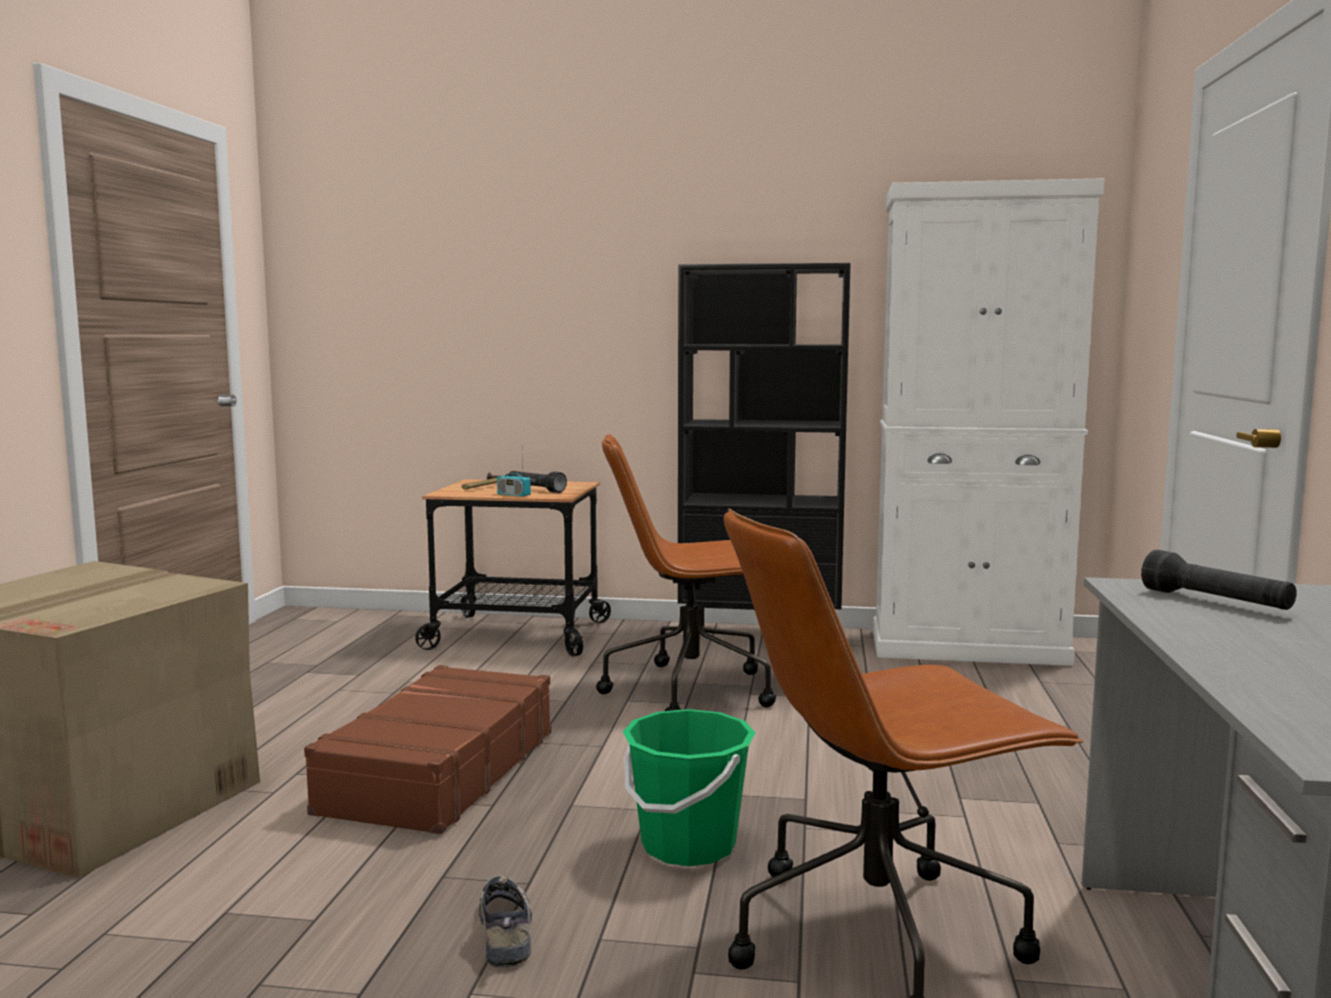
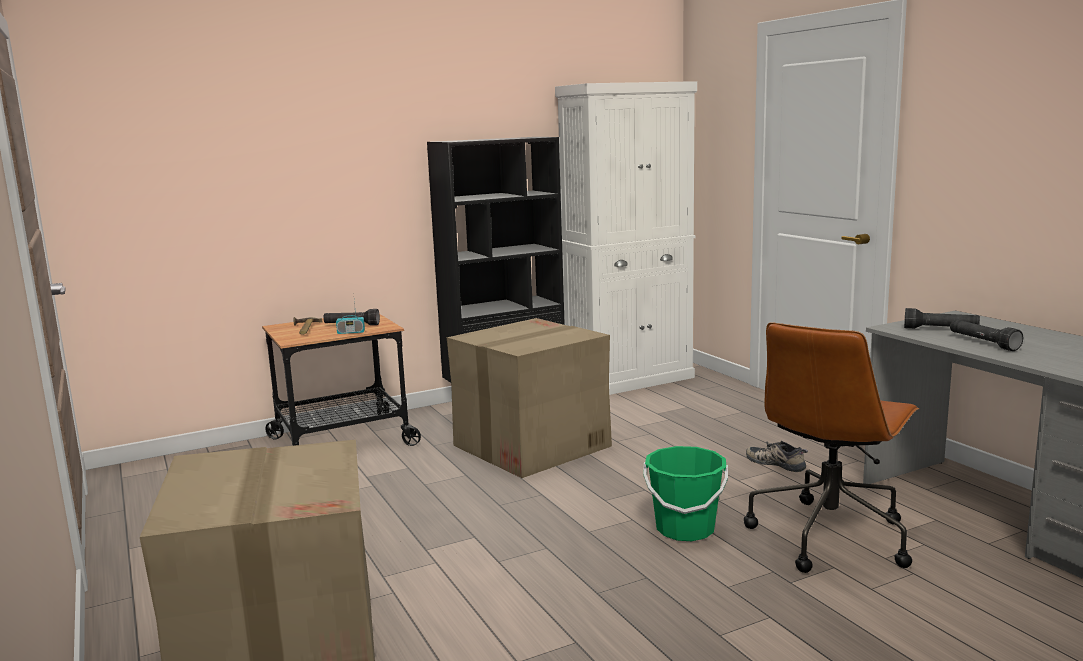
camera: 35 degrees left, 5 degrees up
brown suitcase [304,665,552,834] -> none
shoe [479,875,532,967] -> shoe moved to [746,441,808,472]
brown office chair [596,434,776,711] -> cardboard box [447,318,612,478]
none -> black flashlight [950,319,1023,351]

